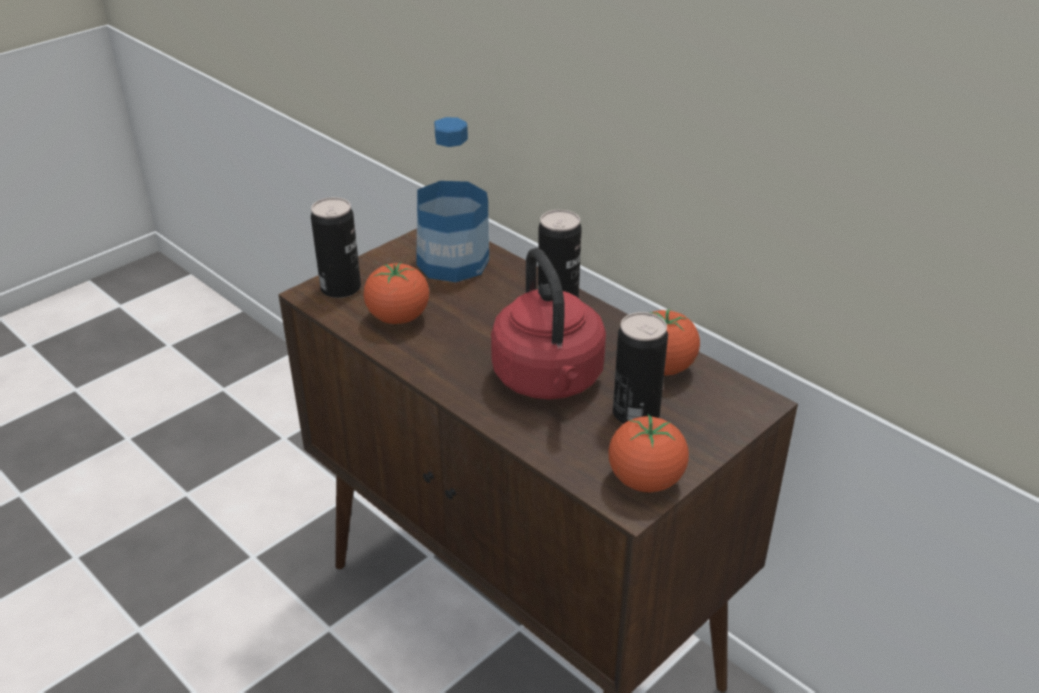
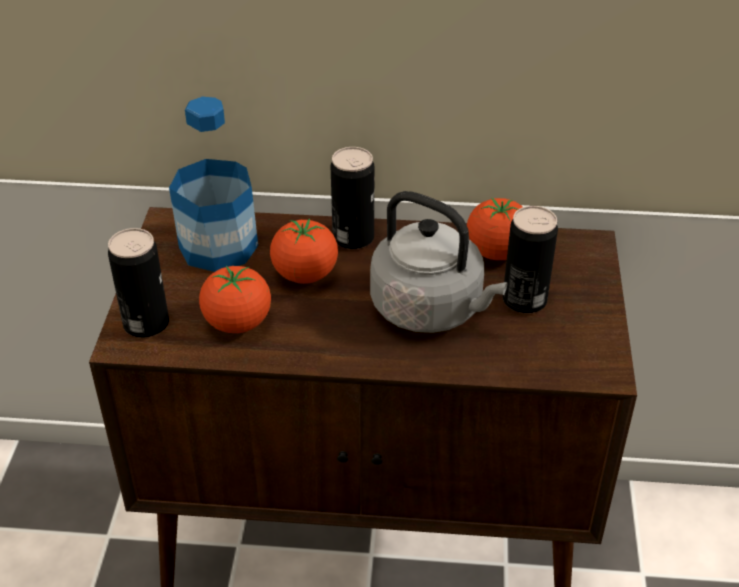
camera: 40 degrees left, 5 degrees up
red kettle [491,248,606,399] -> grey kettle [370,191,508,333]
tomato [608,414,689,492] -> tomato moved to [270,219,338,284]

